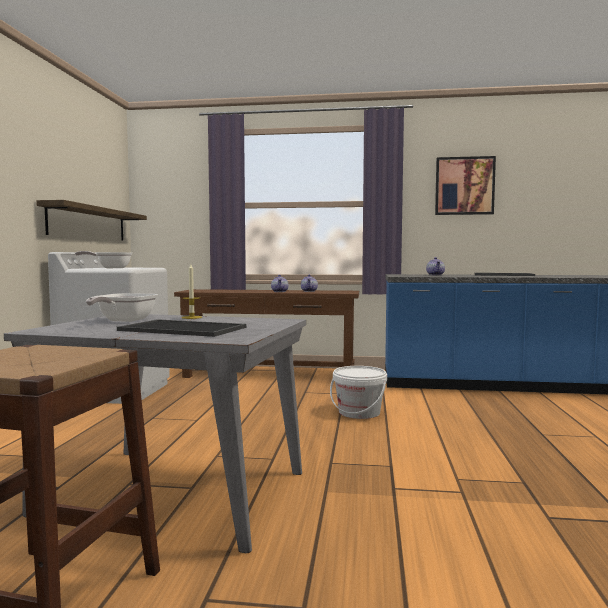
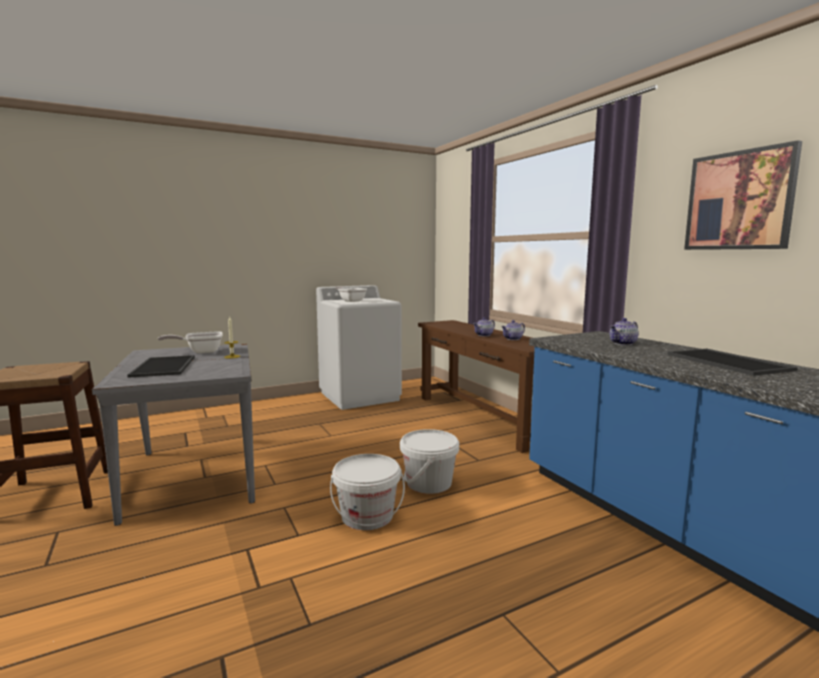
camera: 55 degrees right, 5 degrees up
shelf [36,200,147,241] -> none
none -> white bucket [330,454,405,530]

